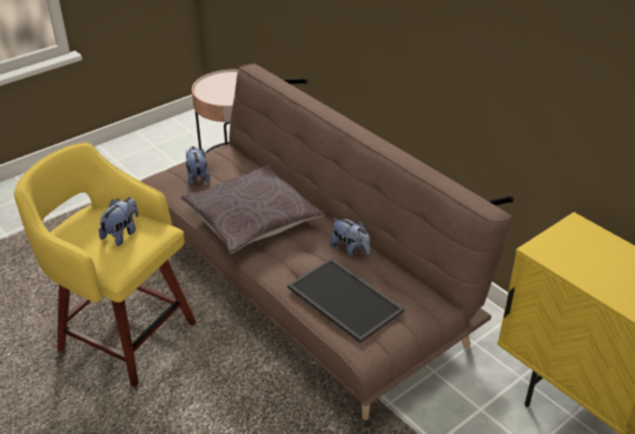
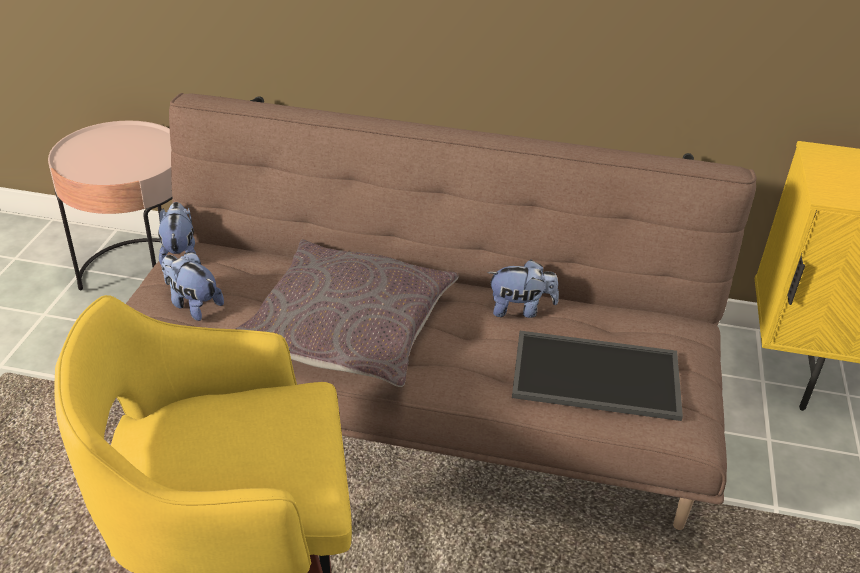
camera: 40 degrees left, 0 degrees up
plush toy [99,197,138,246] -> plush toy moved to [158,202,196,266]

